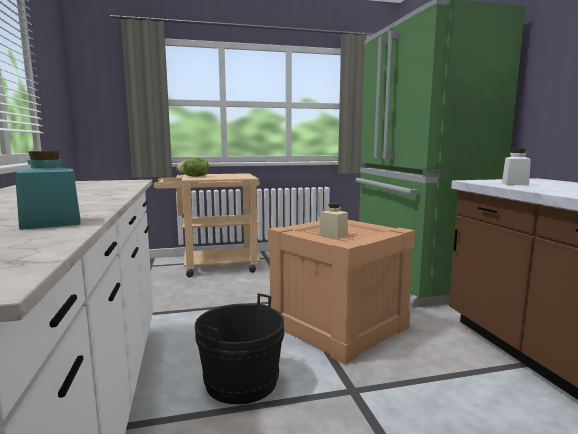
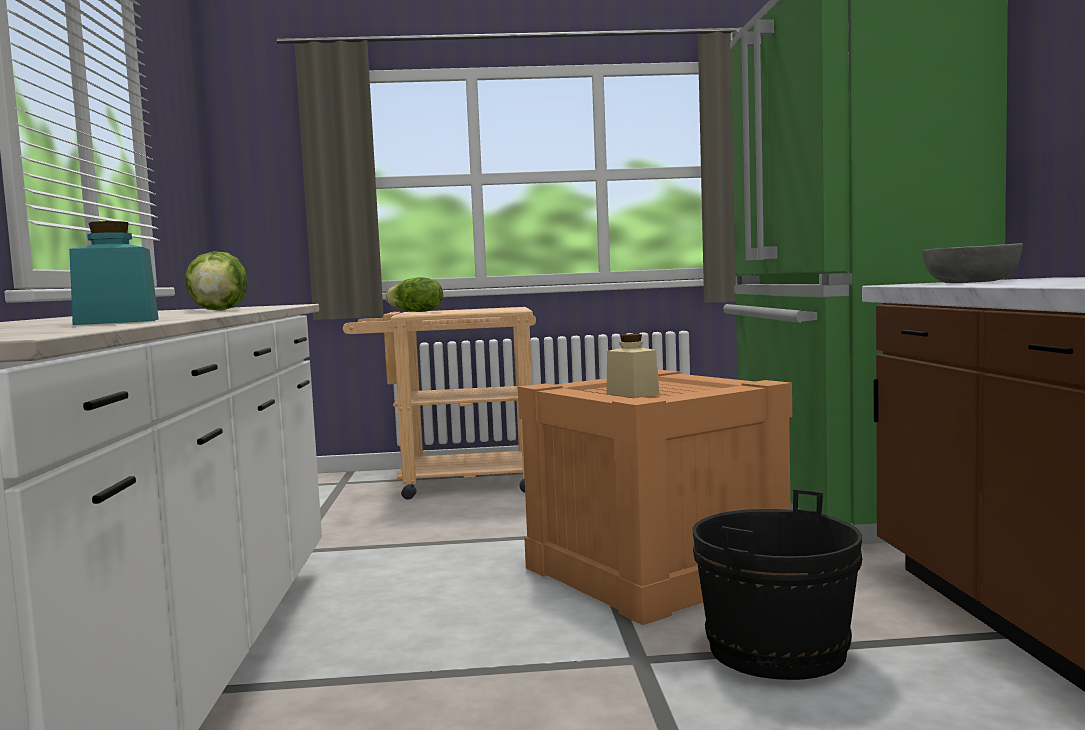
camera: 10 degrees right, 5 degrees down
black bucket [195,293,284,404] -> black bucket moved to [692,489,862,680]
white jar [502,149,531,185] -> grey bowl [922,243,1023,283]
none -> lettuce [185,251,247,311]

